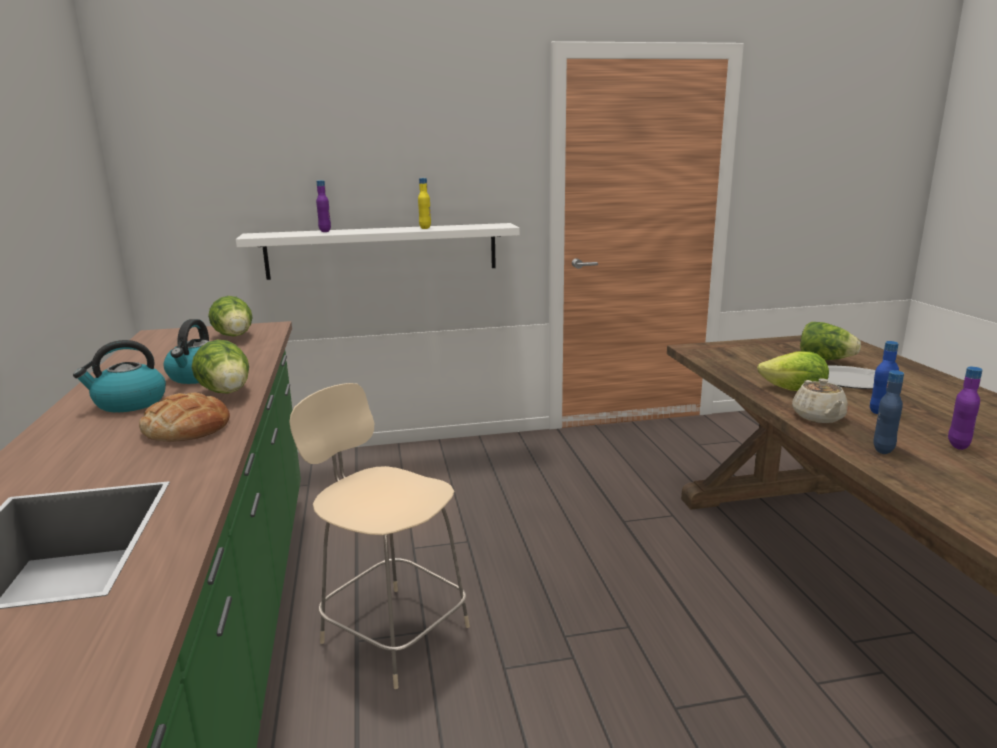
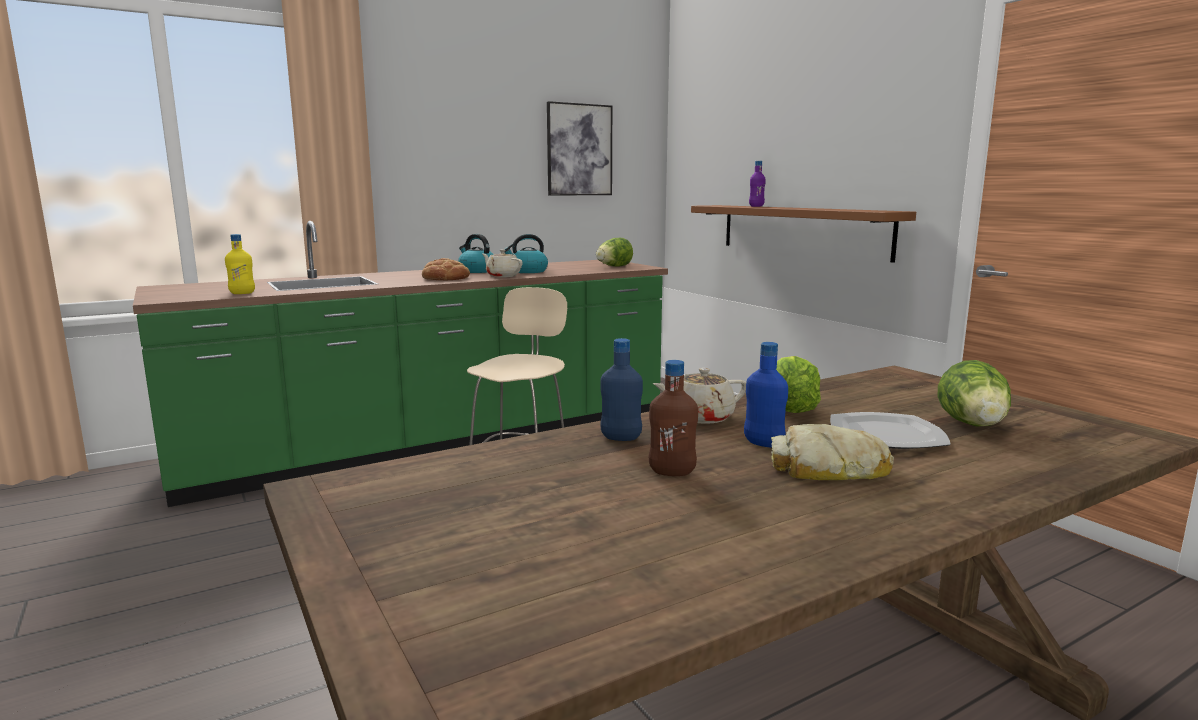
camera: 70 degrees right, 5 degrees down
lettuce [192,340,249,393] -> beige teapot [483,249,523,277]
white shelf [236,223,520,280] -> brown shelf [691,205,916,263]
yellow bottle [418,178,431,229] -> yellow bottle moved to [225,234,255,294]
purple bottle [948,367,983,450] -> brown bottle [649,360,698,476]
none -> picture [547,101,612,196]
none -> bread [771,424,894,480]

